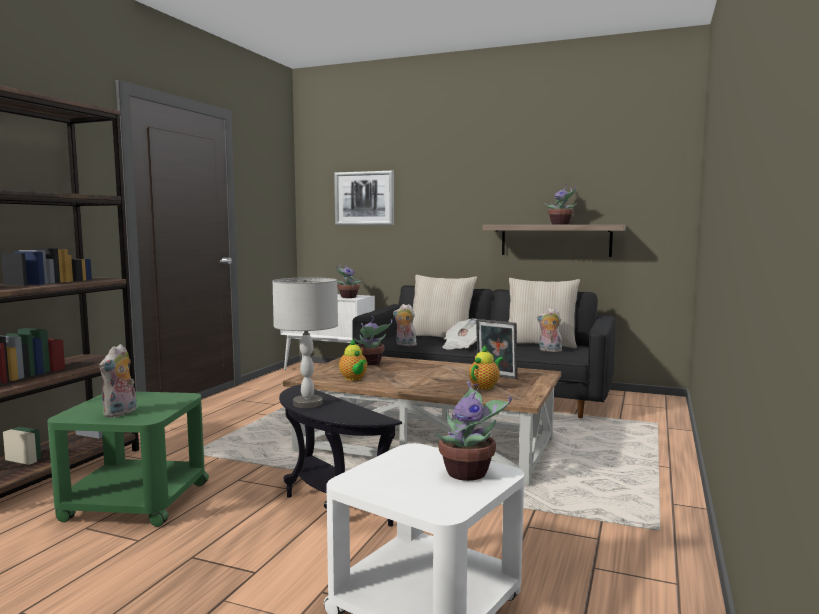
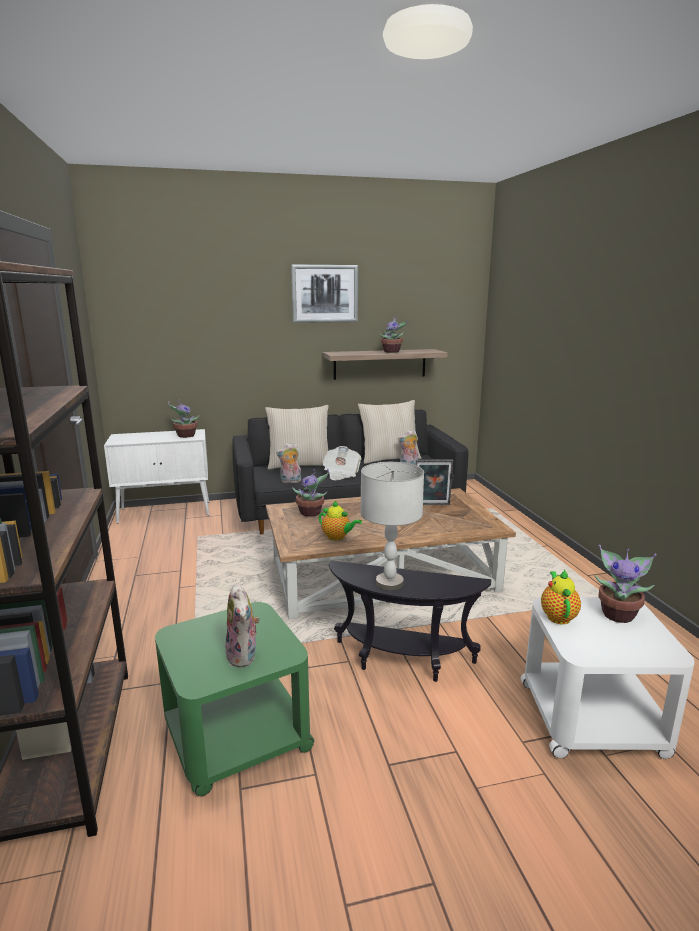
camera: 35 degrees left, 10 degrees up
picture [334,170,394,225] -> picture moved to [291,264,358,323]
teapot [469,345,503,390] -> teapot moved to [541,570,581,624]

